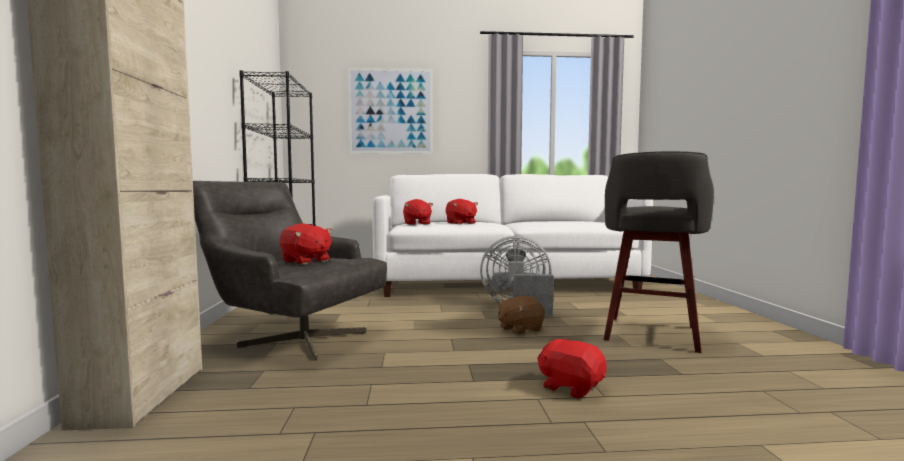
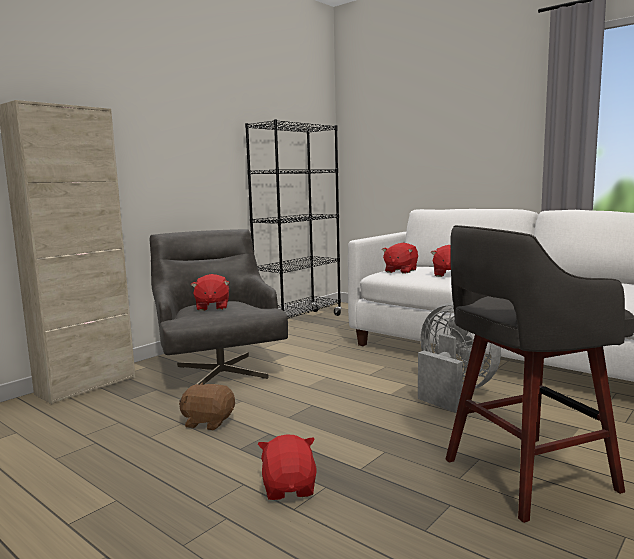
camera: 45 degrees right, 5 degrees up
picture [348,67,433,154] -> none
brown plush toy [498,296,545,335] -> brown plush toy moved to [179,382,235,430]

